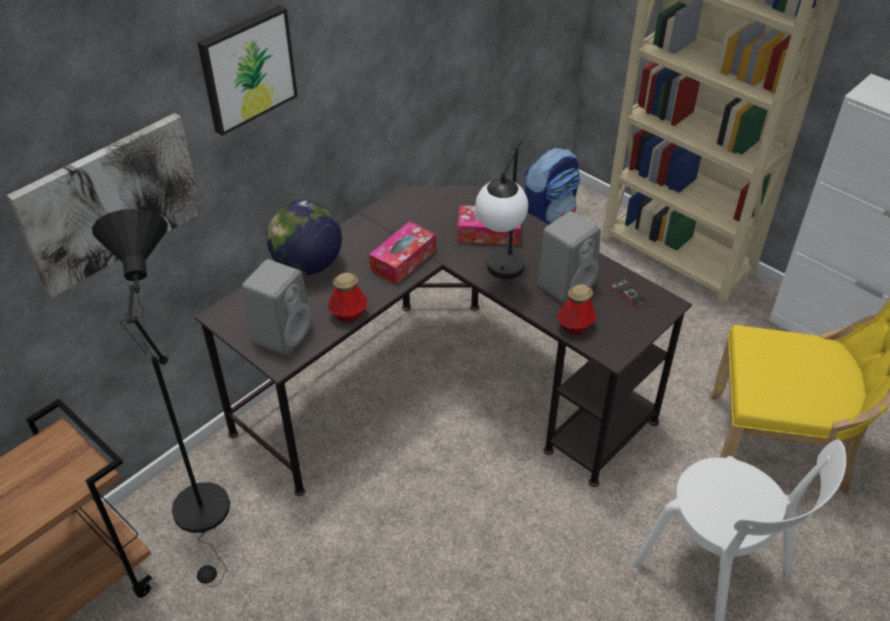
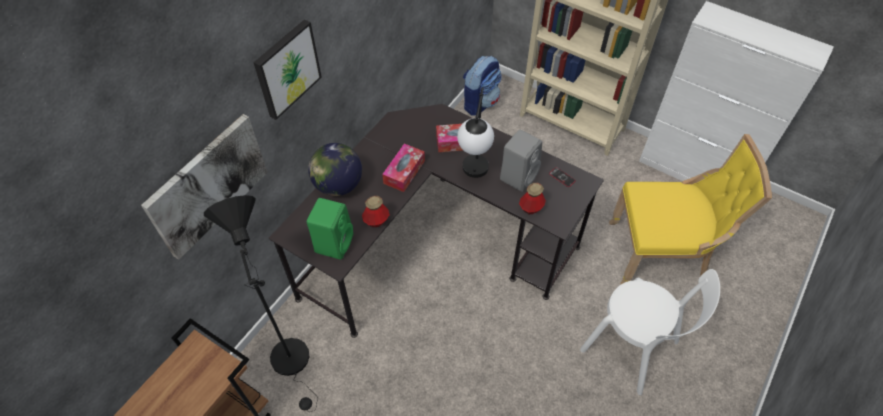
camera: 10 degrees left, 10 degrees up
grey speaker [242,259,312,355] -> green speaker [307,198,353,260]

